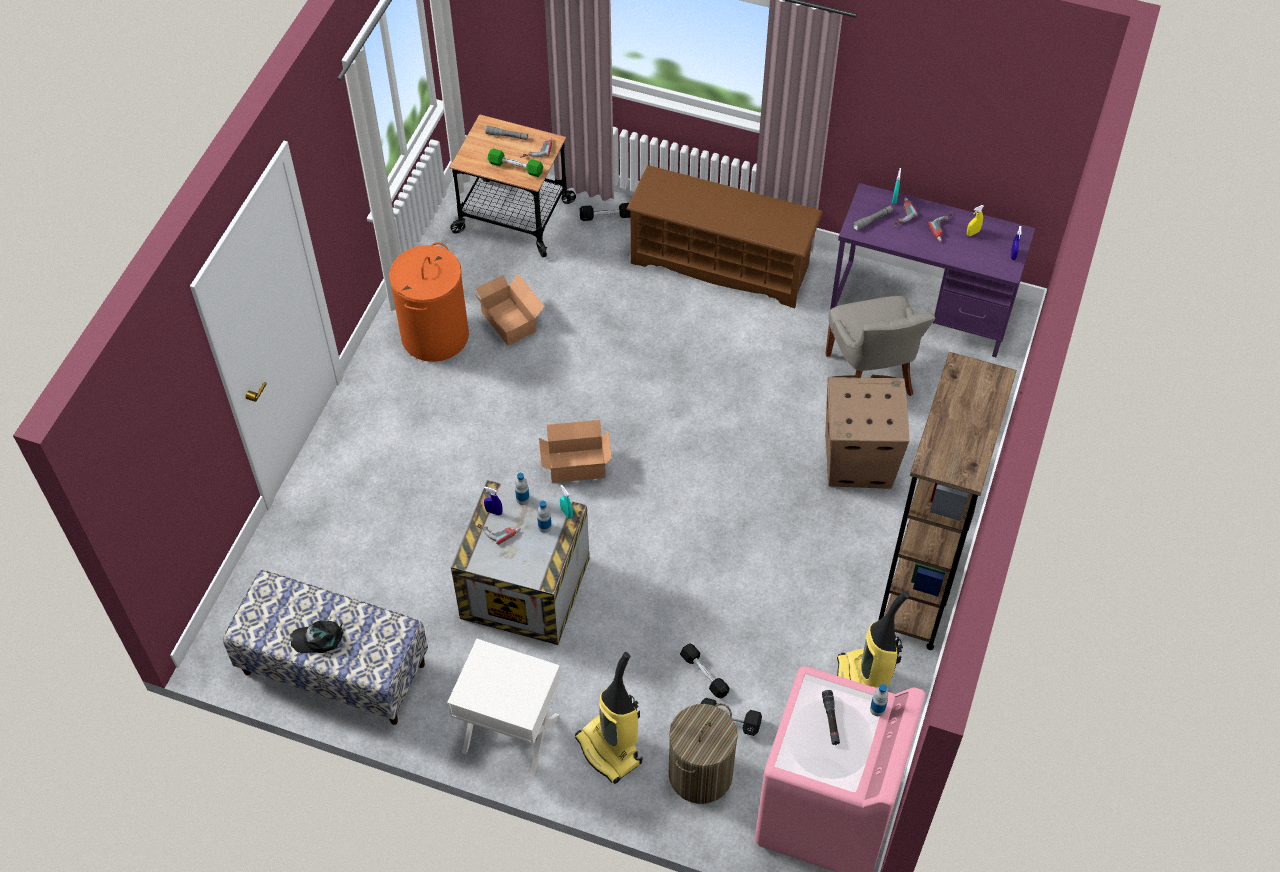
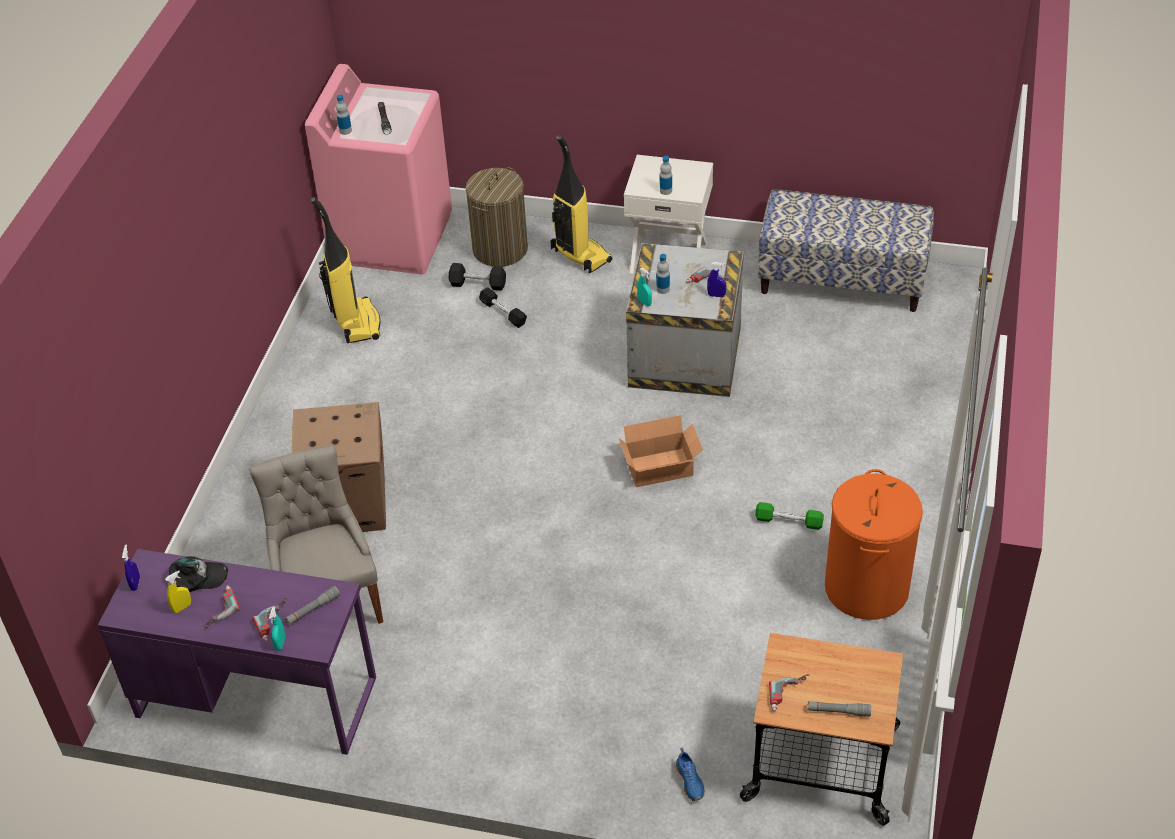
camera: 175 degrees right, 10 degrees down
black cap [290,621,343,653] -> black cap moved to [169,556,228,592]
cardboard box [473,274,545,346] -> none
green dumbbell [488,148,543,177] -> green dumbbell moved to [755,502,824,530]
bottle [515,473,530,505] -> bottle moved to [660,156,672,195]
black dumbbell [579,203,631,221] -> blue shoe [675,748,705,801]
brown shoe rack [626,165,823,308] -> none
brown bookcase [878,352,1017,650] -> none

